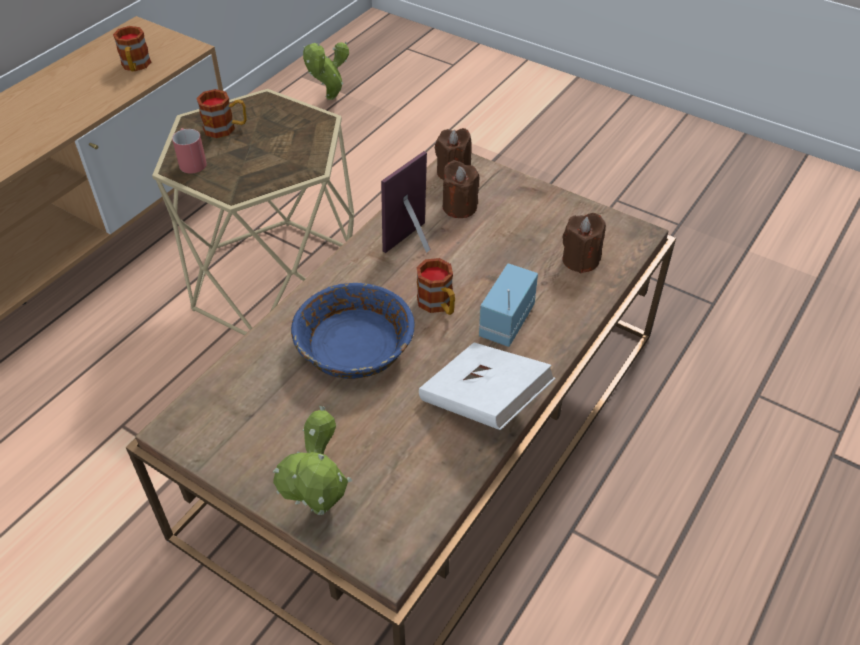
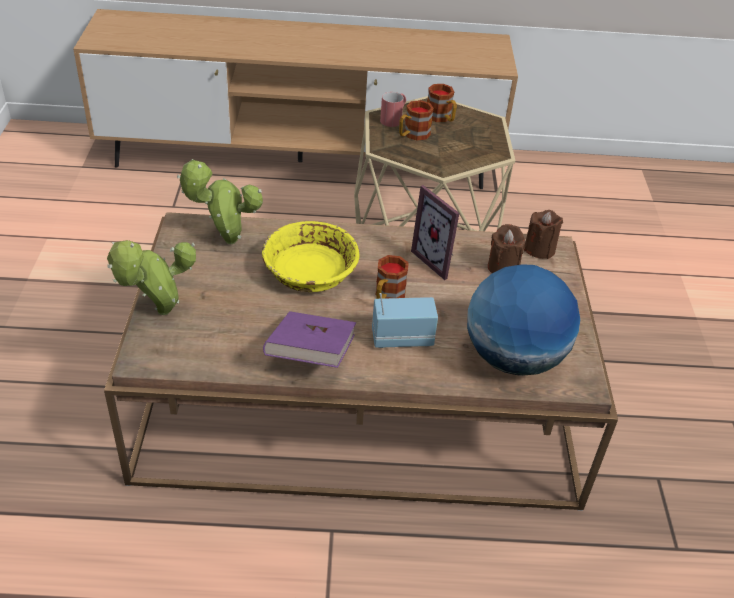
camera: 55 degrees right, 5 degrees down
mug [113,26,151,71] -> mug moved to [399,100,434,141]
blue bowl [291,283,415,379] -> yellow bowl [262,221,359,292]
potted plant [303,42,349,100] -> potted plant moved to [177,159,263,245]
picture frame [381,151,431,253] -> picture frame turned 135 degrees counterclockwise [411,185,459,280]
white book [419,343,556,430] -> purple book [263,311,356,368]
brown candle [562,213,606,273] -> globe [467,264,580,376]

